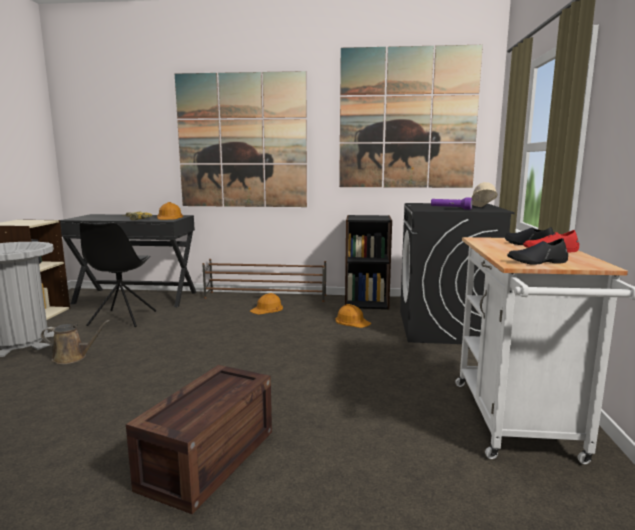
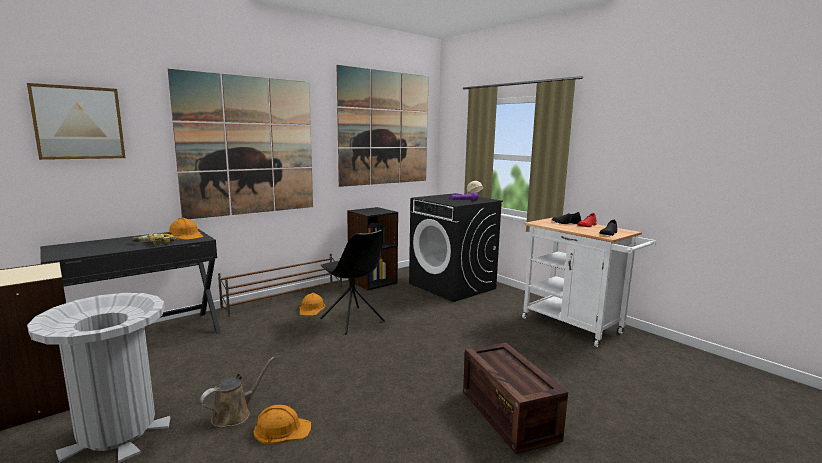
camera: 45 degrees left, 0 degrees up
black chair [80,222,156,327] -> black chair moved to [320,229,385,335]
orange hard hat [336,304,371,328] -> orange hard hat moved to [254,405,311,444]
none -> picture [27,83,125,160]

